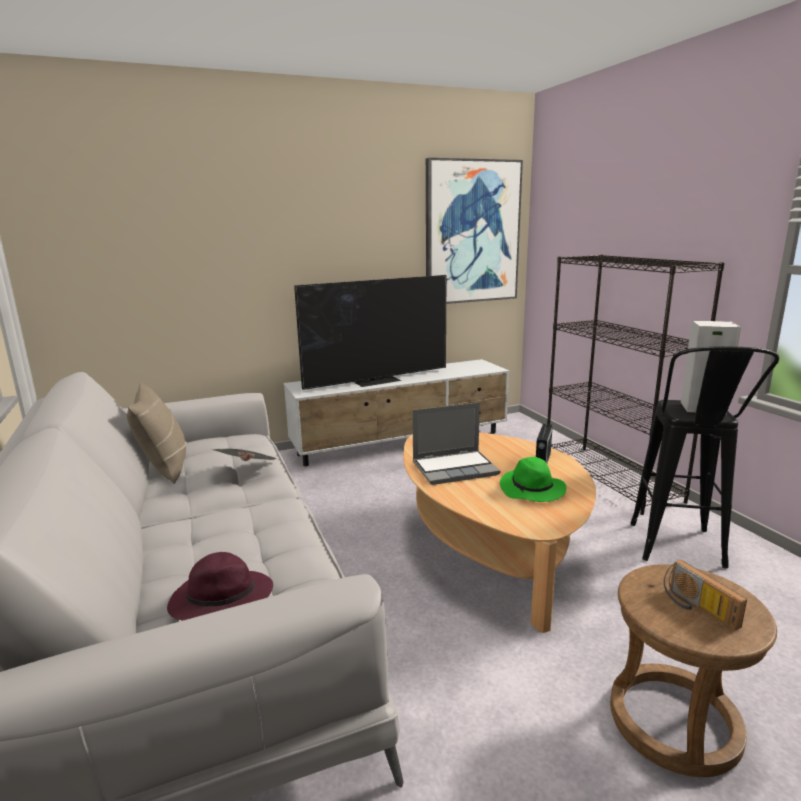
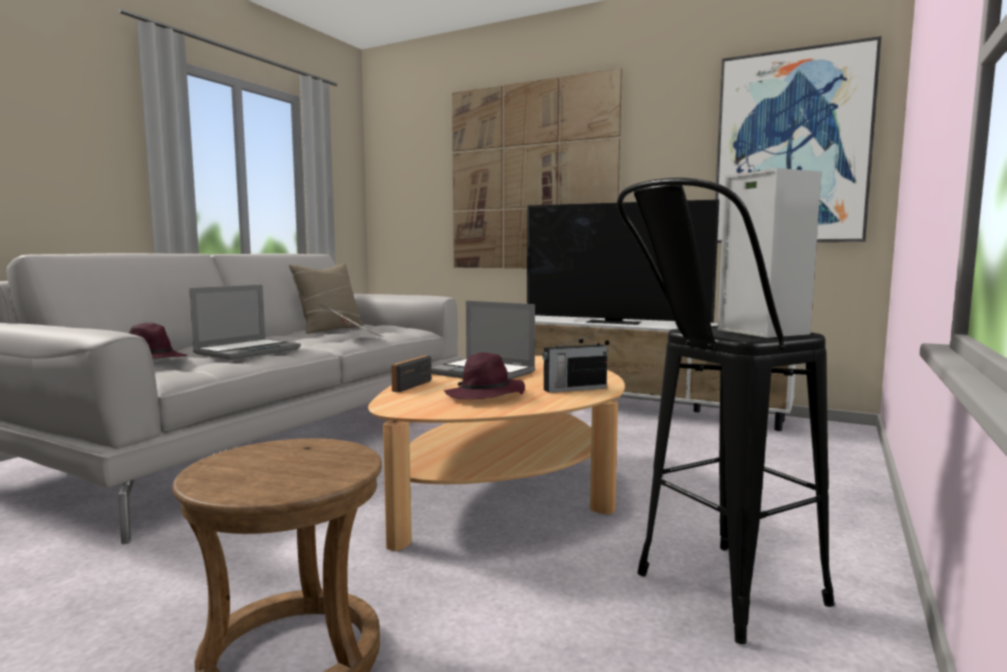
camera: 50 degrees right, 10 degrees down
green hat [500,457,566,502] -> purple hat [444,352,525,399]
black bookcase [547,255,725,515] -> none
radio [664,560,747,630] -> radio moved to [391,355,432,392]
none -> laptop [189,285,301,360]
none -> picture [452,68,622,268]

